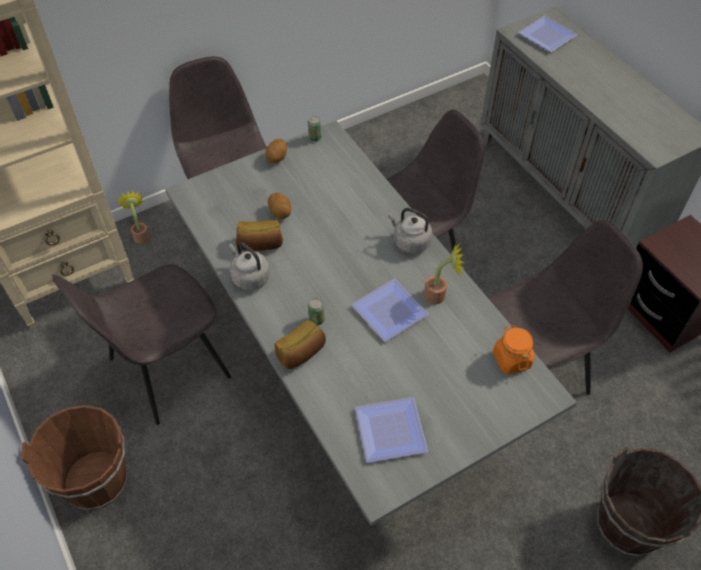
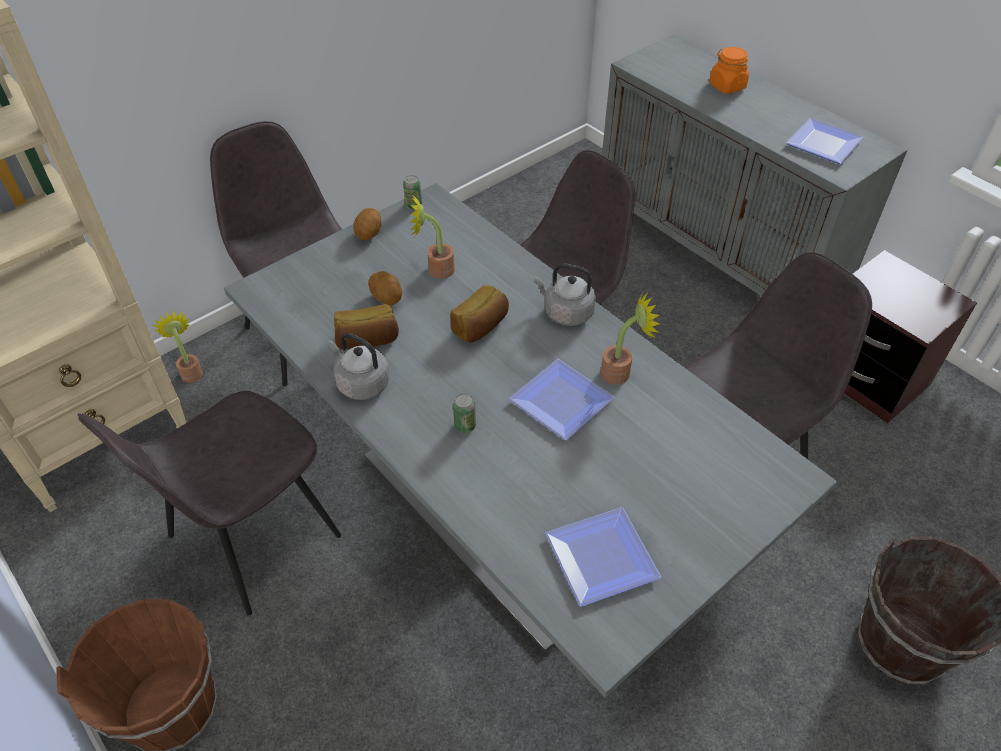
camera: 10 degrees left, 5 degrees down
bread [275,320,326,369] -> bread moved to [450,285,509,342]
orange jar [493,325,535,375] -> orange jar moved to [709,47,749,94]
plate [518,16,578,52] -> plate moved to [786,118,864,164]
none -> potted plant [410,195,455,279]

